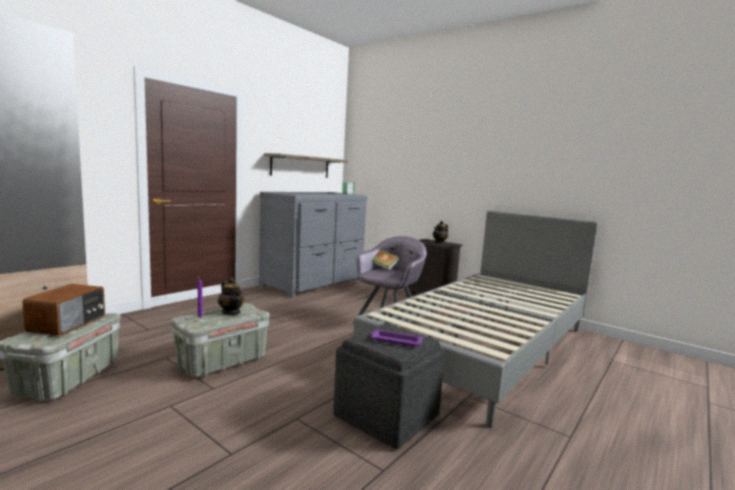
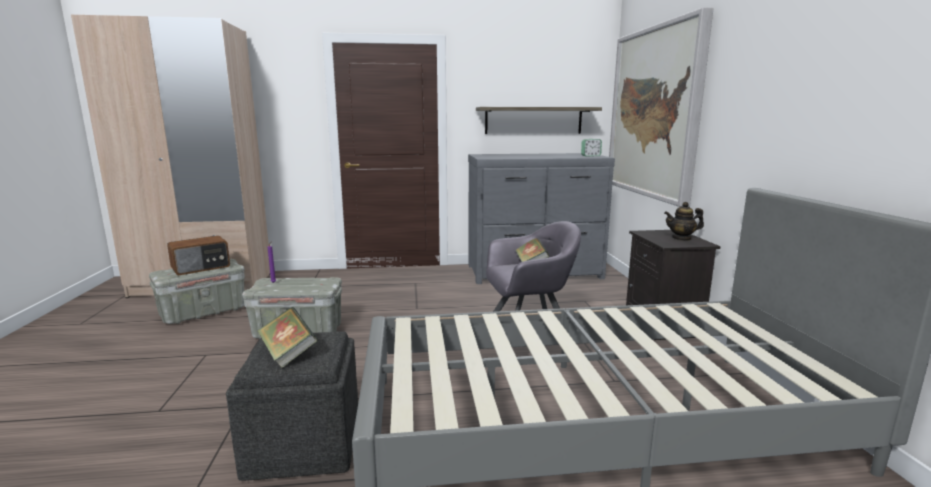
camera: 45 degrees right, 5 degrees up
teapot [218,278,245,315] -> none
purple tray [371,330,423,347] -> book [258,307,318,368]
none -> picture [609,7,714,207]

